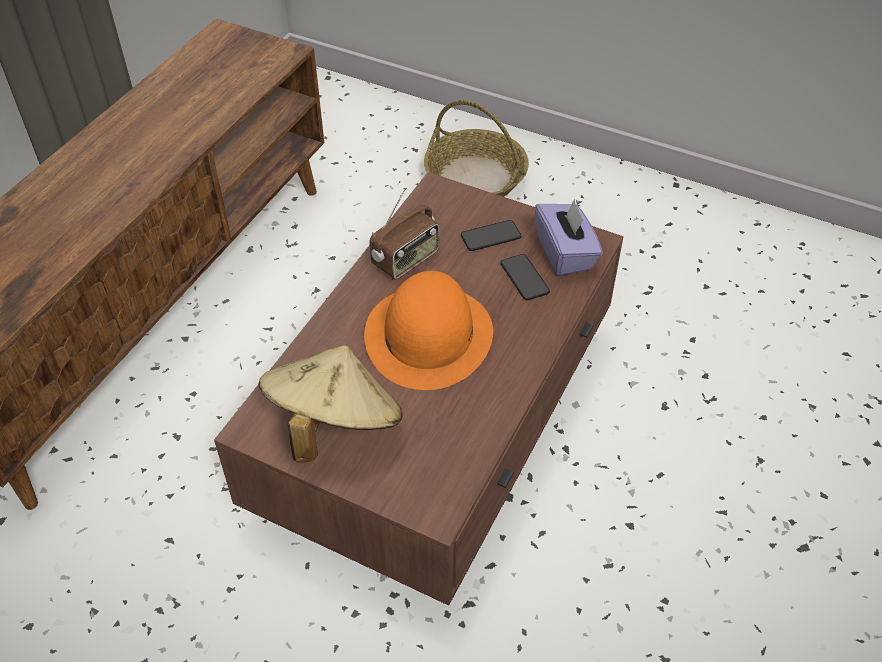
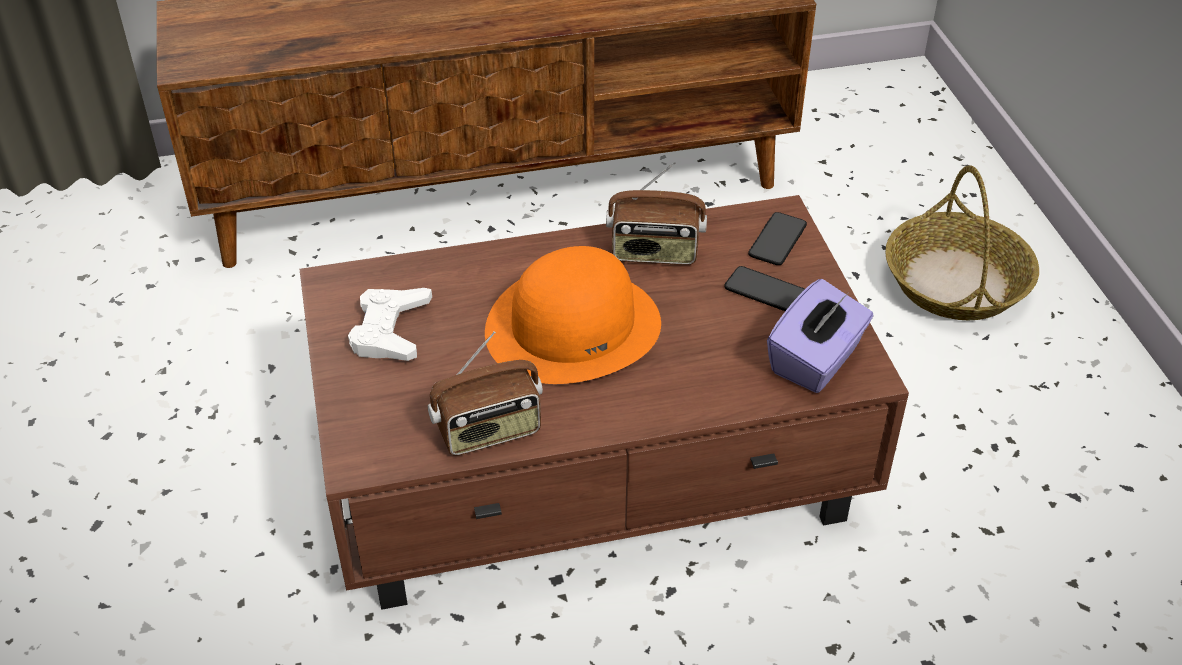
camera: 50 degrees right, 5 degrees down
beige hat [259,344,403,463] -> white game controller [348,288,432,361]
phone [500,254,550,300] -> phone moved to [748,212,807,265]
none -> radio [428,331,543,456]

